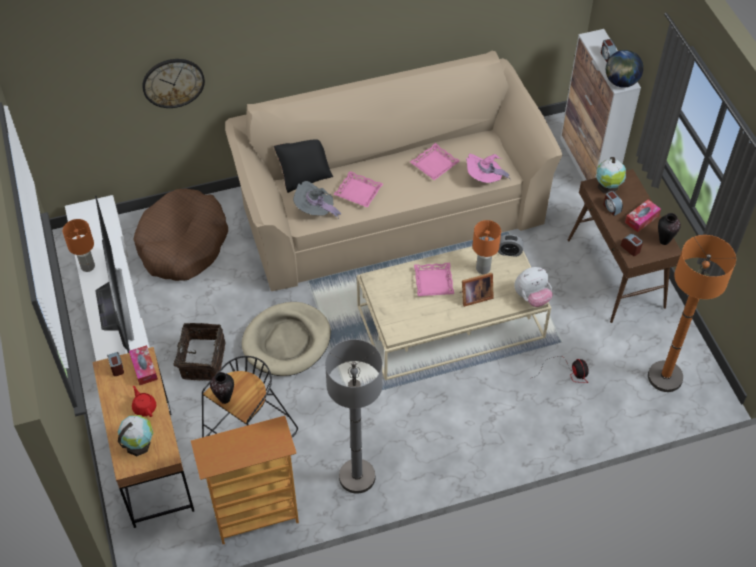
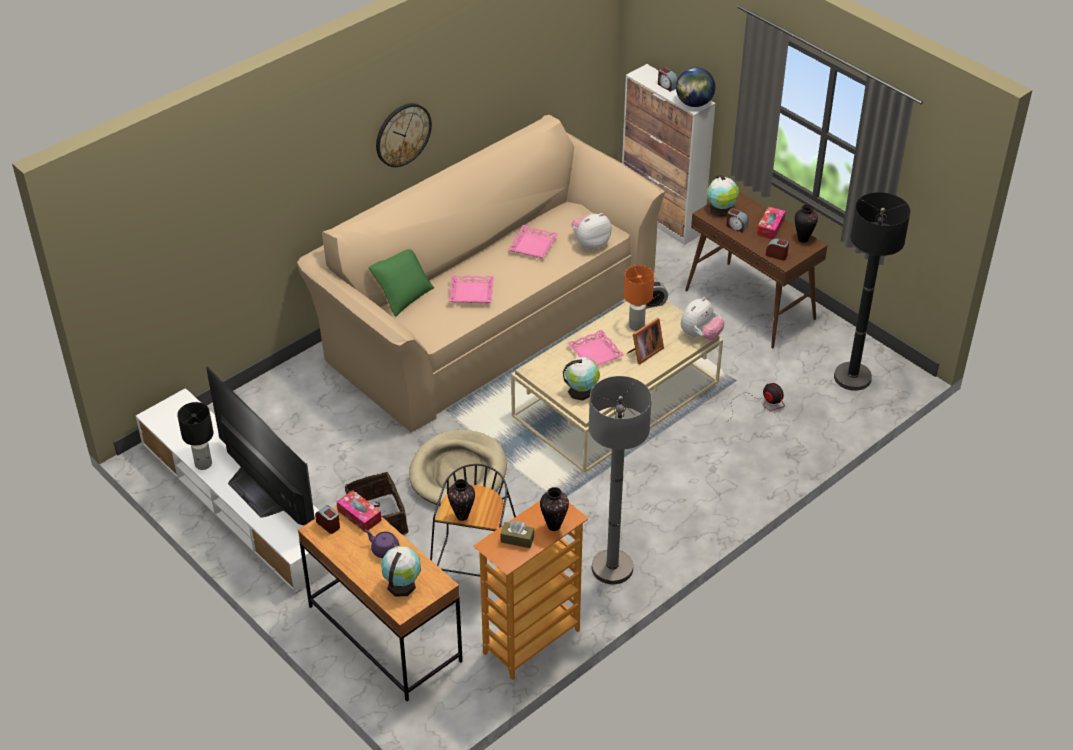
camera: 25 degrees left, 10 degrees down
orange table lamp [63,219,95,272] -> black table lamp [177,402,213,470]
red teapot [132,386,156,417] -> purple teapot [365,529,400,558]
brown dog bed [134,189,228,281] -> none
wall clock [142,59,205,108] -> wall clock moved to [376,103,432,167]
black pillow [274,139,333,193] -> green pillow [368,249,434,317]
grey hat [293,181,341,219] -> none
pink hat [466,154,510,183] -> plush toy [572,213,611,250]
orange floor lamp [648,235,736,392] -> black floor lamp [834,192,911,391]
none -> brown tissue box [500,521,534,548]
none -> vase [540,487,569,531]
none -> globe [563,357,600,400]

